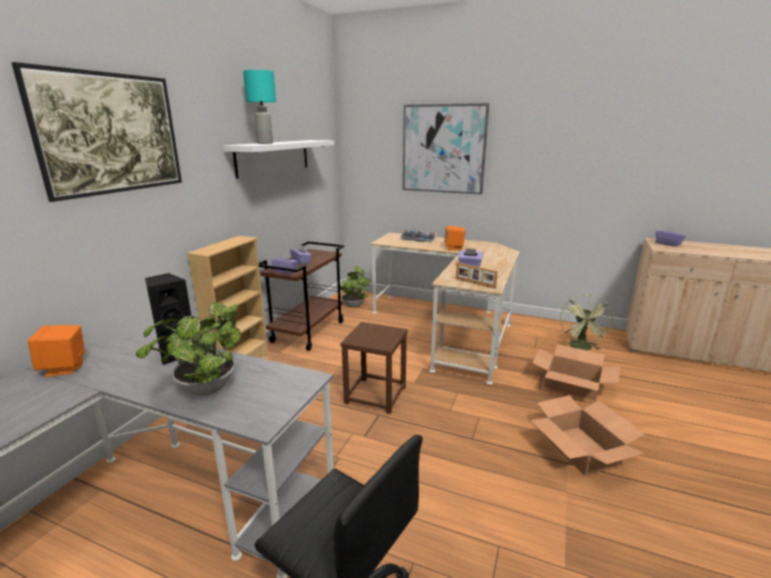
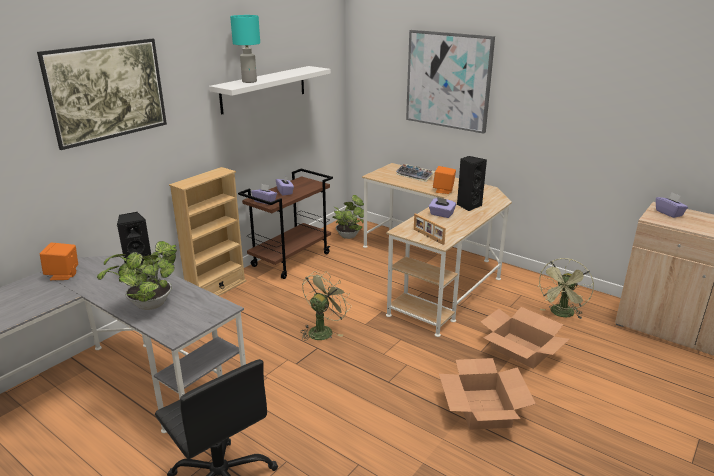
camera: 15 degrees right, 5 degrees up
brown stool [340,322,408,414] -> green fan [301,271,351,341]
none -> black speaker [457,156,487,211]

